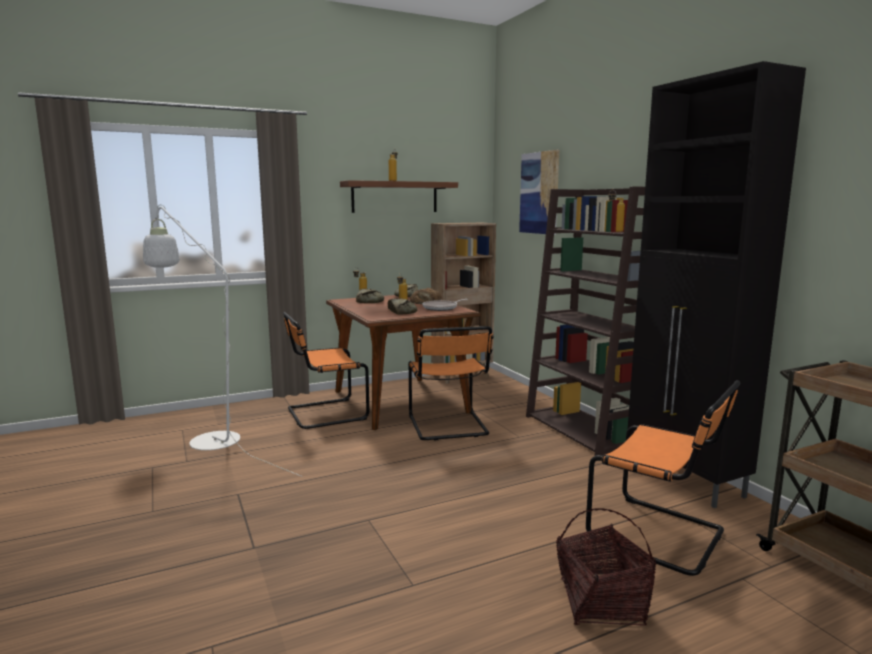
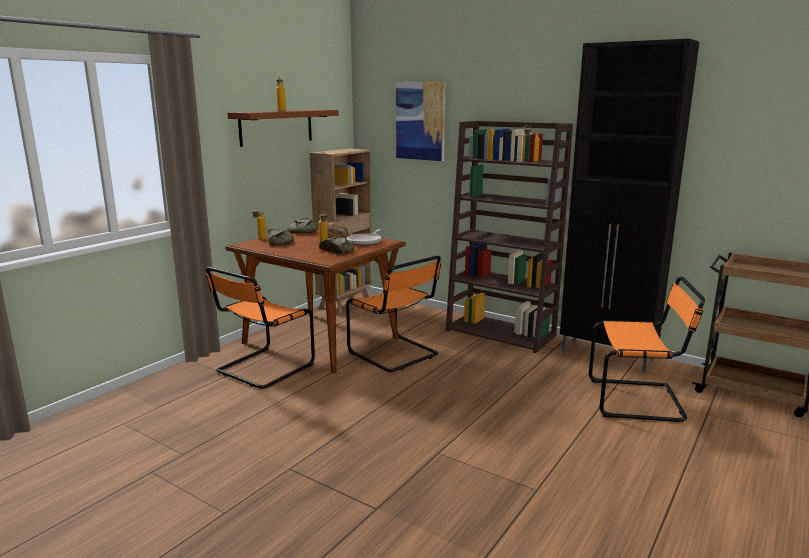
camera: 30 degrees left, 5 degrees up
white floor lamp [143,205,303,477] -> none
basket [556,508,656,626] -> none

